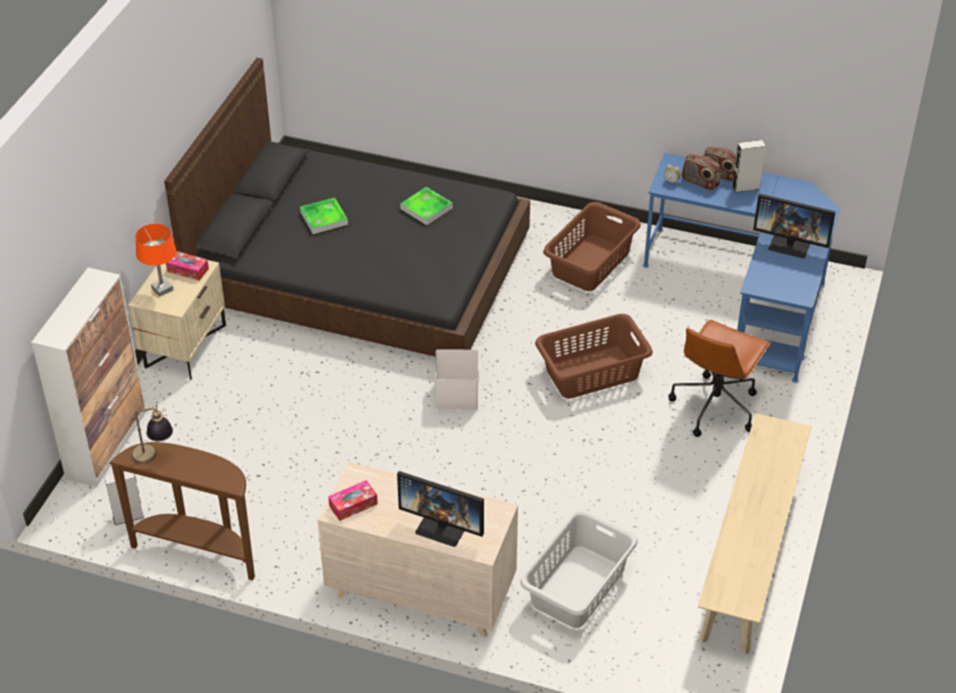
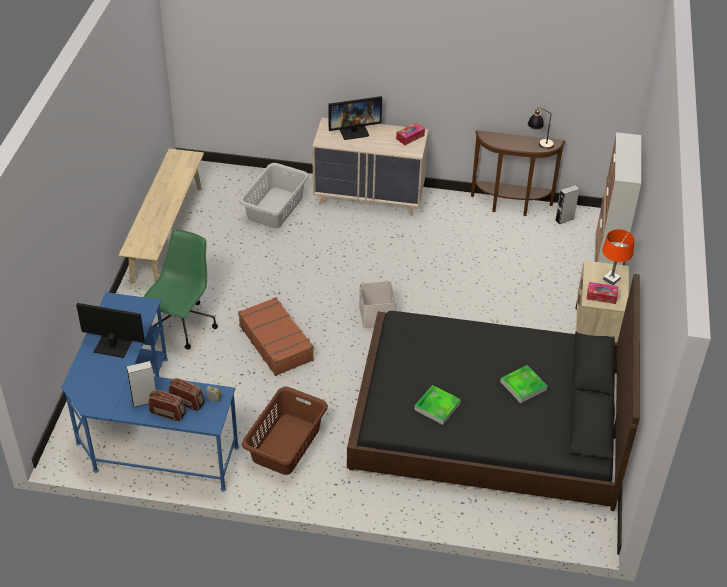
camera: 170 degrees right, 0 degrees up
monitor [397,471,484,547] -> monitor turned 150 degrees clockwise [329,96,382,140]
brown laundry basket [535,314,653,399] -> brown suitcase [238,297,314,376]
brown office chair [668,320,771,437] -> green office chair [143,229,218,350]

